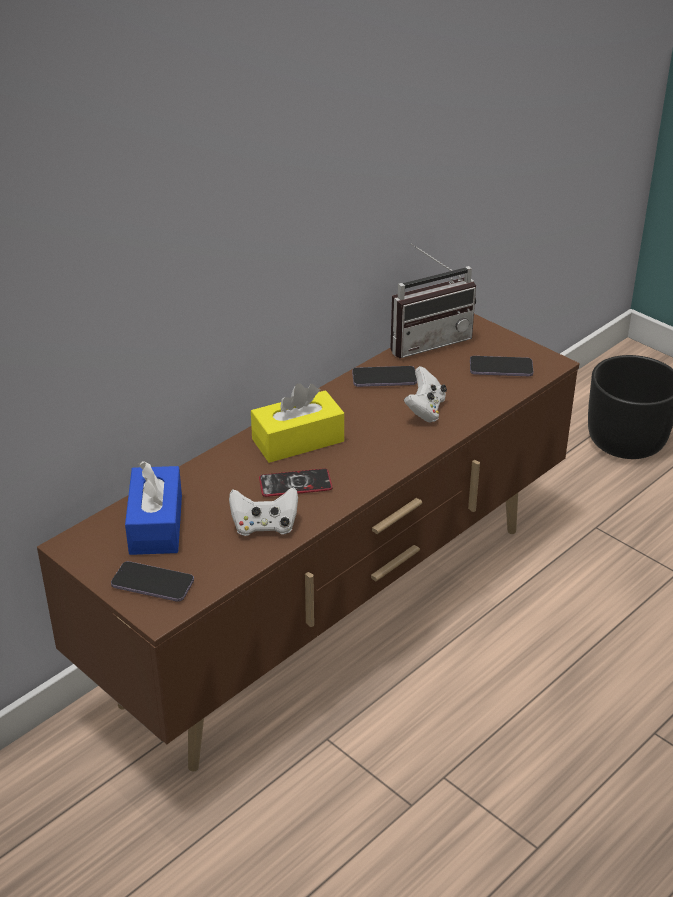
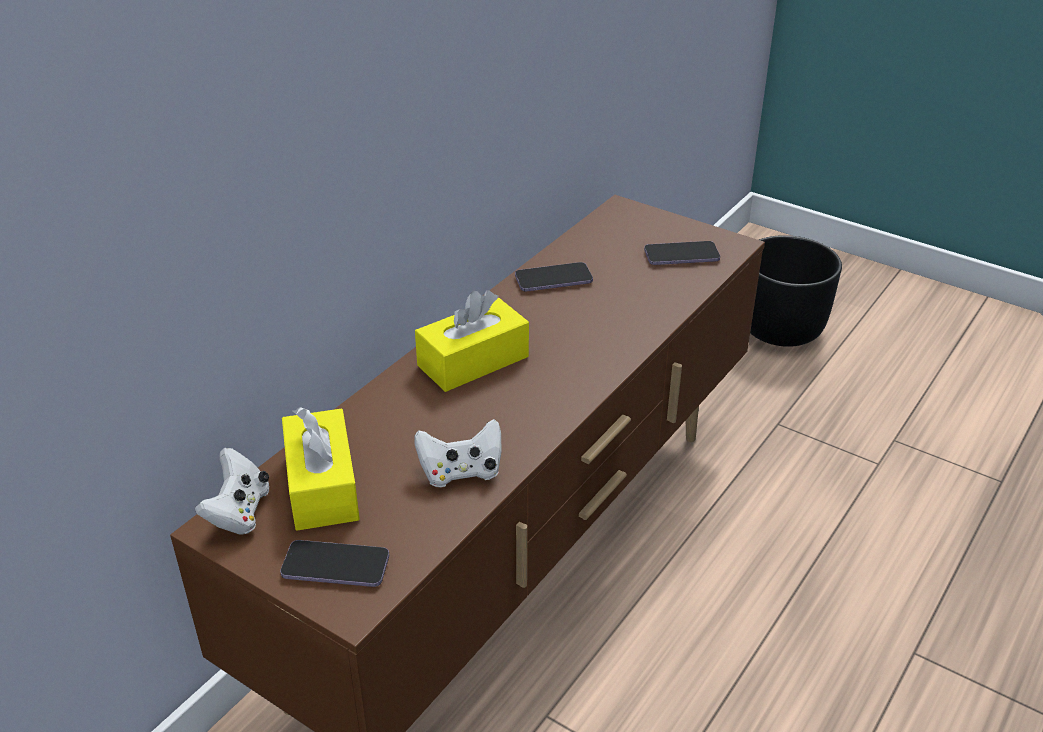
camera: 10 degrees left, 0 degrees up
blue tissue box [125,461,182,555] -> yellow tissue box [282,407,360,531]
phone [259,468,332,497] -> none
radio [390,243,476,358] -> none
white game controller [404,366,447,422] -> white game controller moved to [195,448,269,535]

